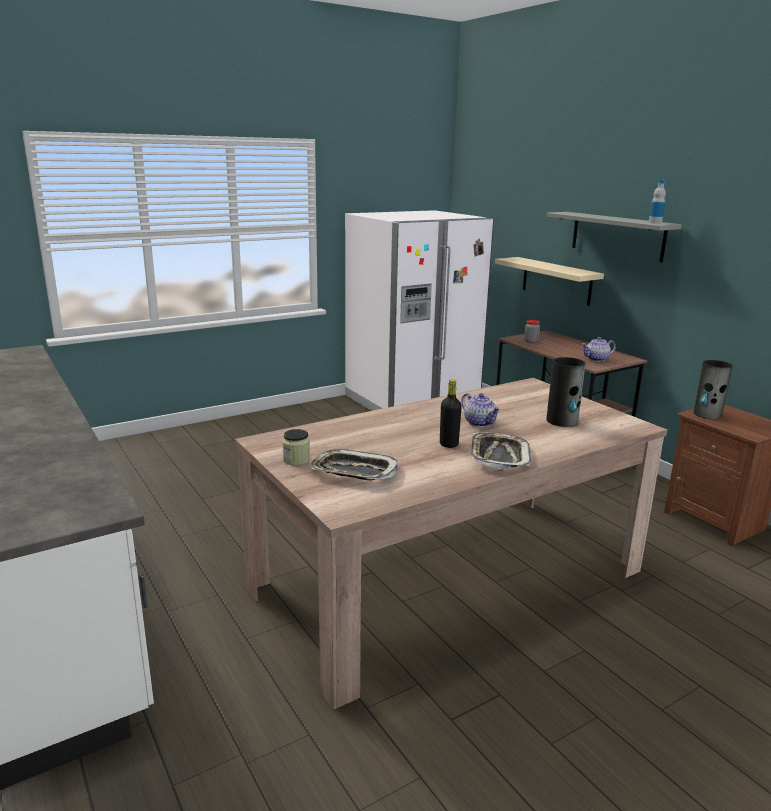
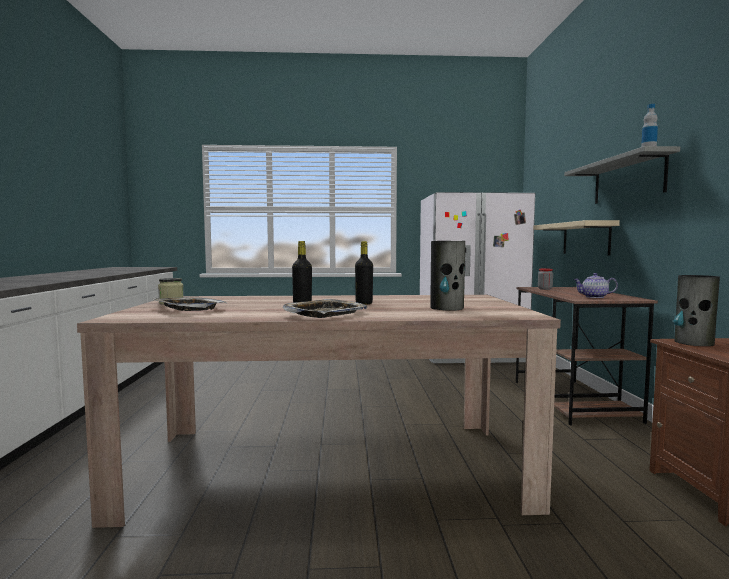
camera: 30 degrees right, 15 degrees down
teapot [461,393,501,427] -> black bottle [355,241,373,305]

